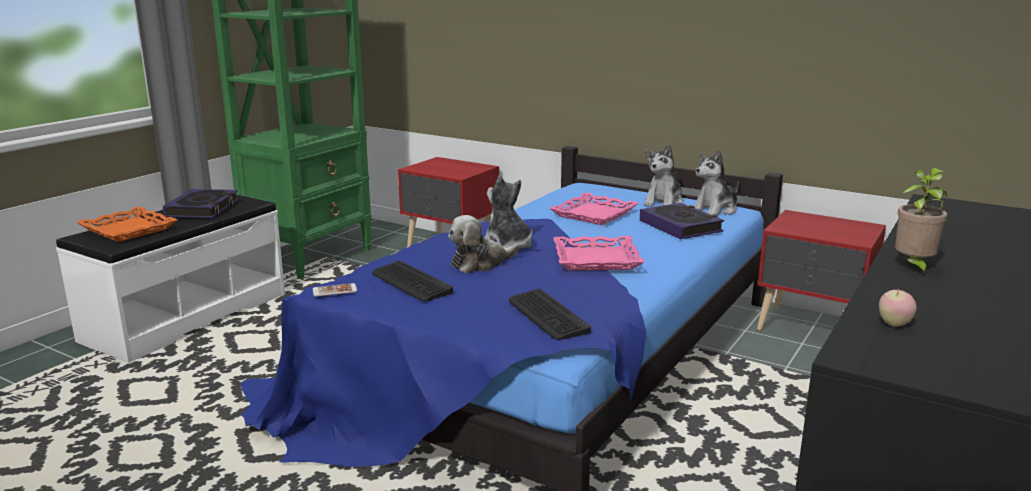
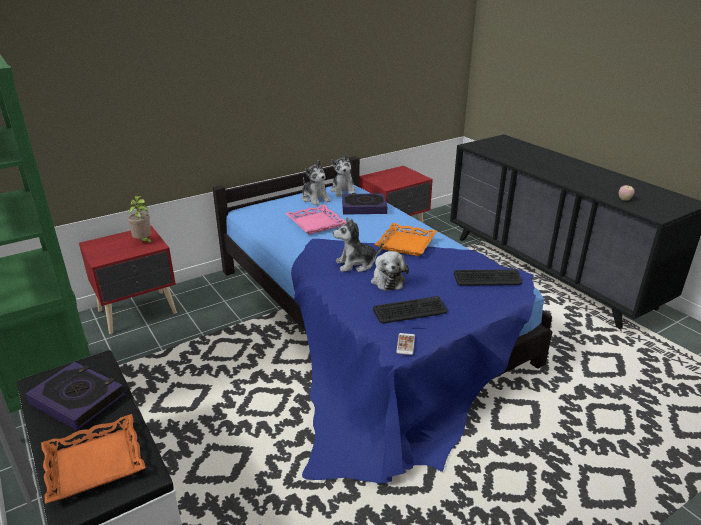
camera: 65 degrees left, 10 degrees up
pink tray [553,236,644,270] -> orange tray [375,223,437,256]
potted plant [895,167,947,275] -> potted plant moved to [127,196,152,243]

